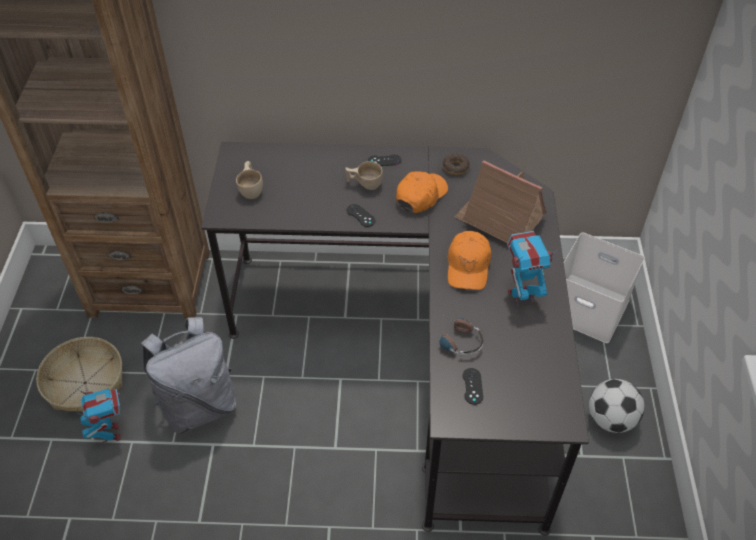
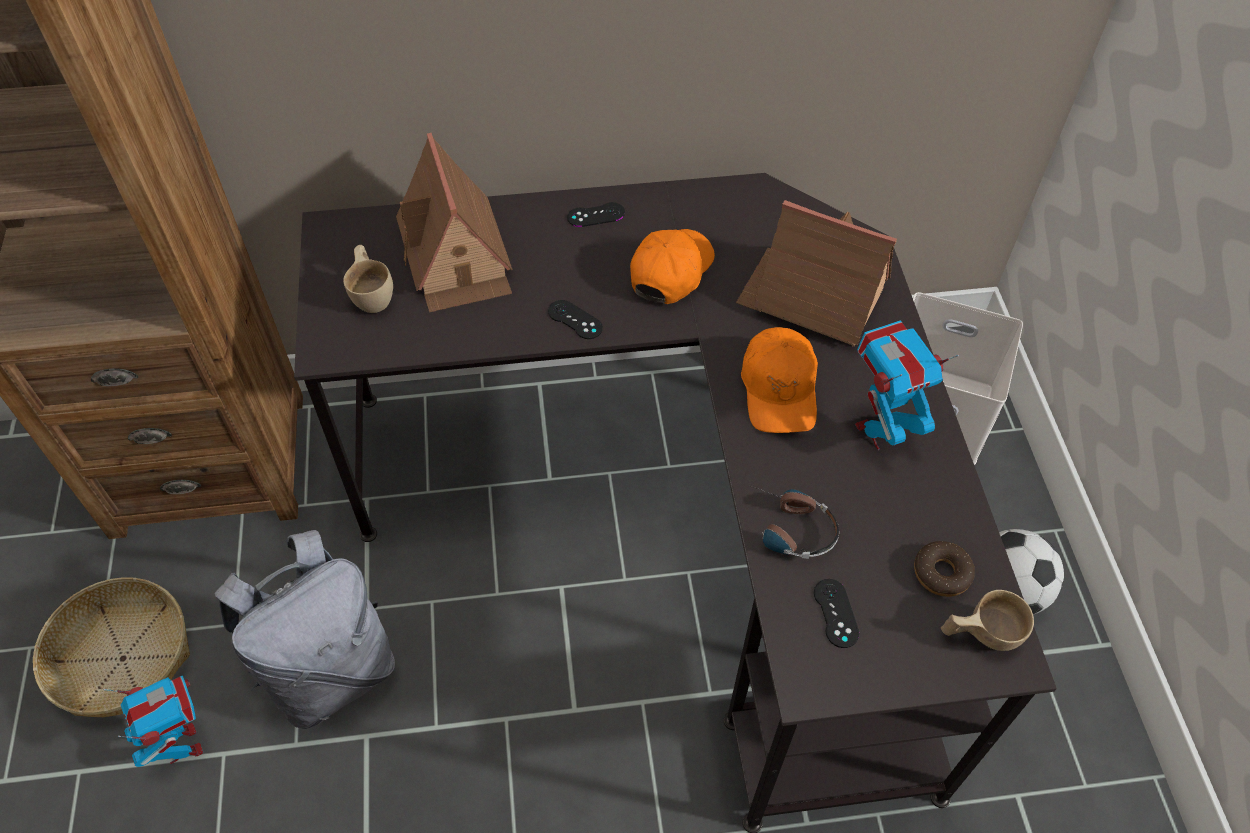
camera: 10 degrees left, 5 degrees up
beige cup [345,161,383,190] -> beige cup moved to [941,590,1034,651]
donut [443,153,470,175] -> donut moved to [914,541,975,597]
none -> toy house [396,133,513,313]

